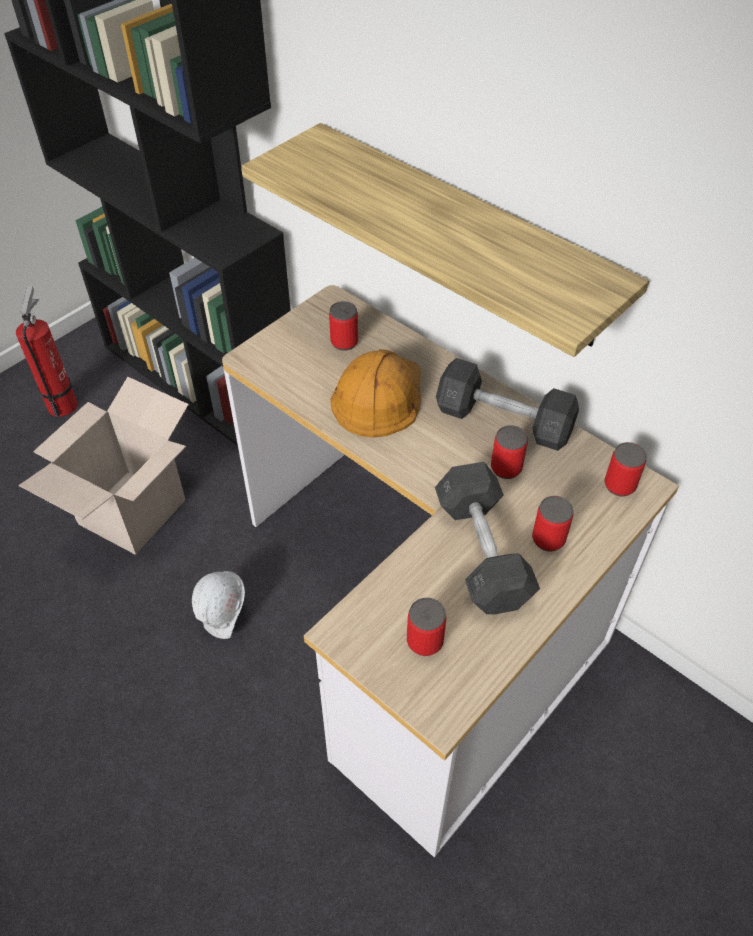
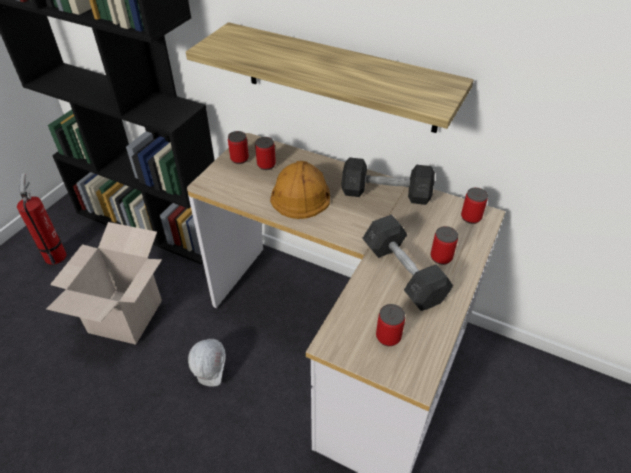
camera: 15 degrees left, 5 degrees down
can [491,425,528,479] -> can moved to [228,131,249,164]

